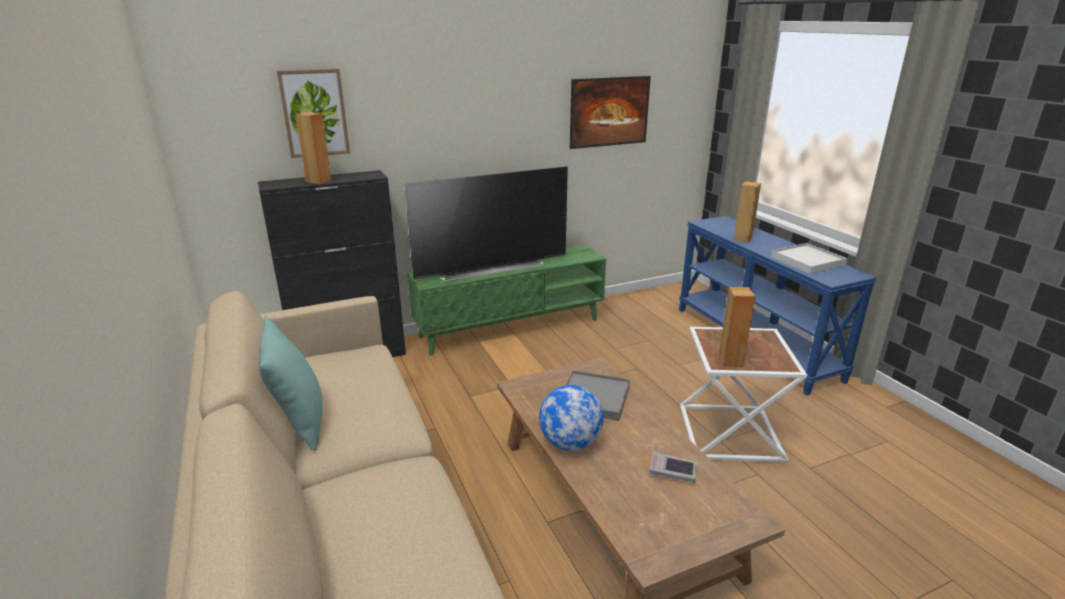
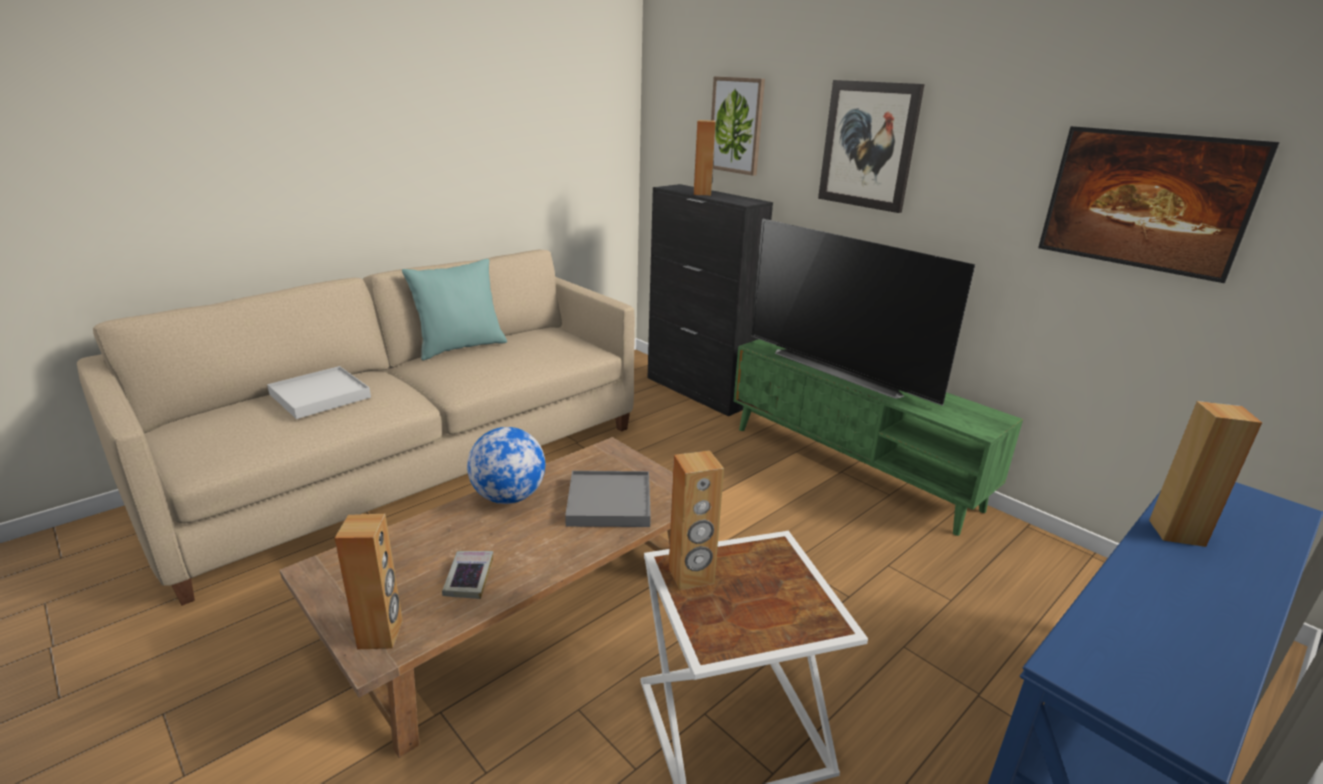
camera: 70 degrees right, 0 degrees up
white tray [771,243,848,274] -> white tray moved to [267,366,371,419]
none -> brown speaker [334,514,403,649]
none -> picture [818,80,925,213]

